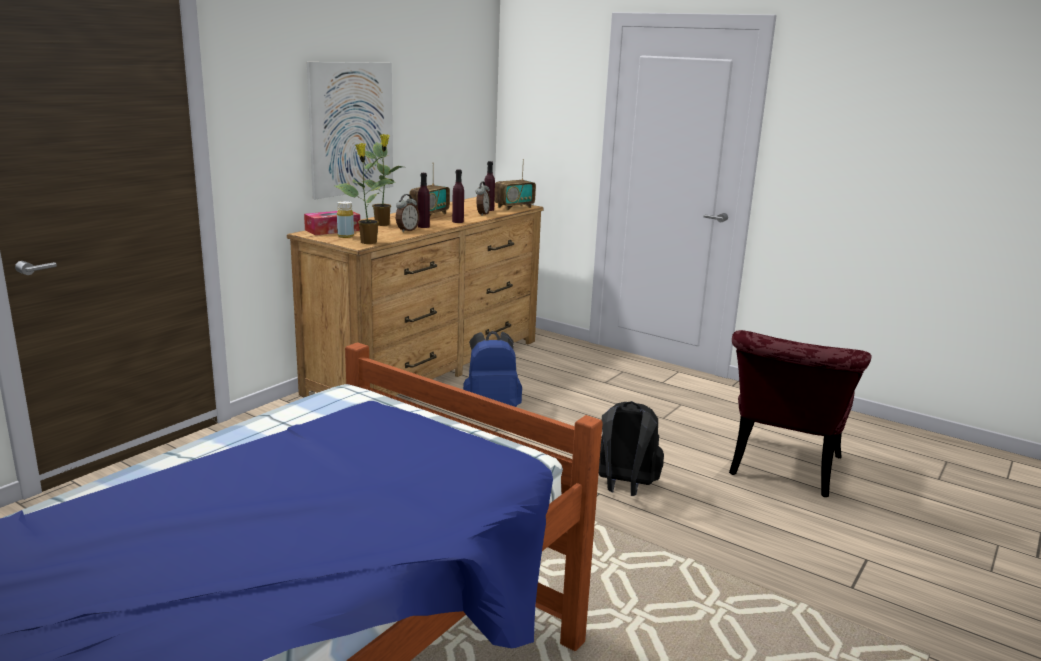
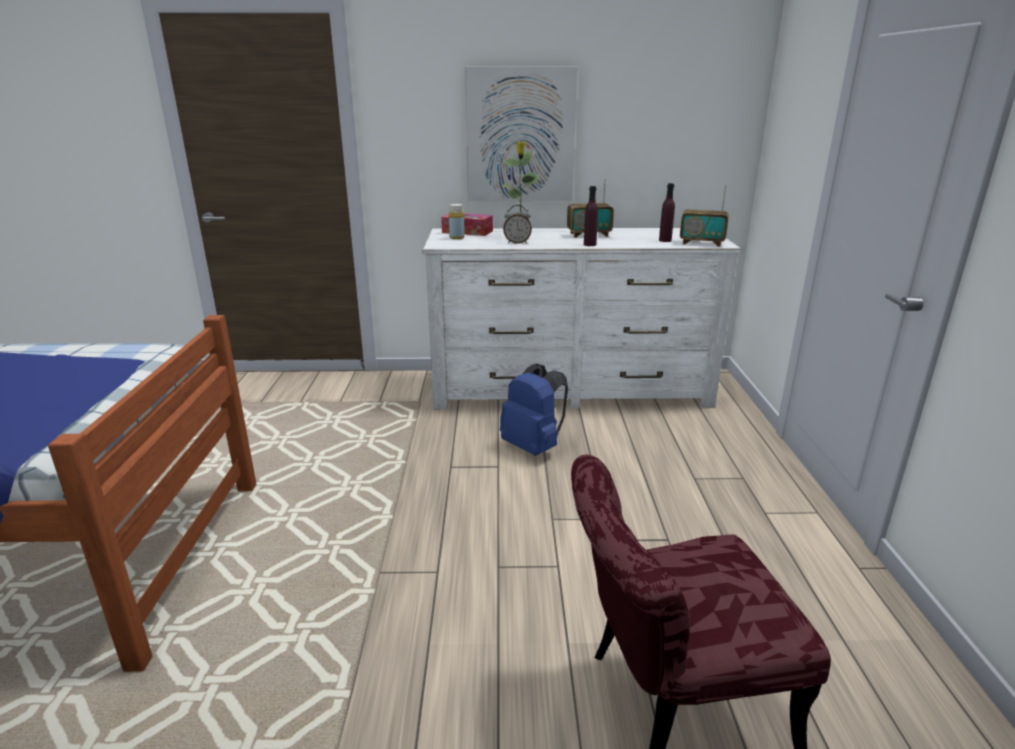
camera: 55 degrees right, 5 degrees up
brown dresser [287,197,544,397] -> white dresser [422,228,742,409]
potted plant [335,143,396,244] -> none
purple bottle [418,173,430,228] -> none
alarm clock [476,182,490,216] -> none
black backpack [599,401,664,496] -> none

